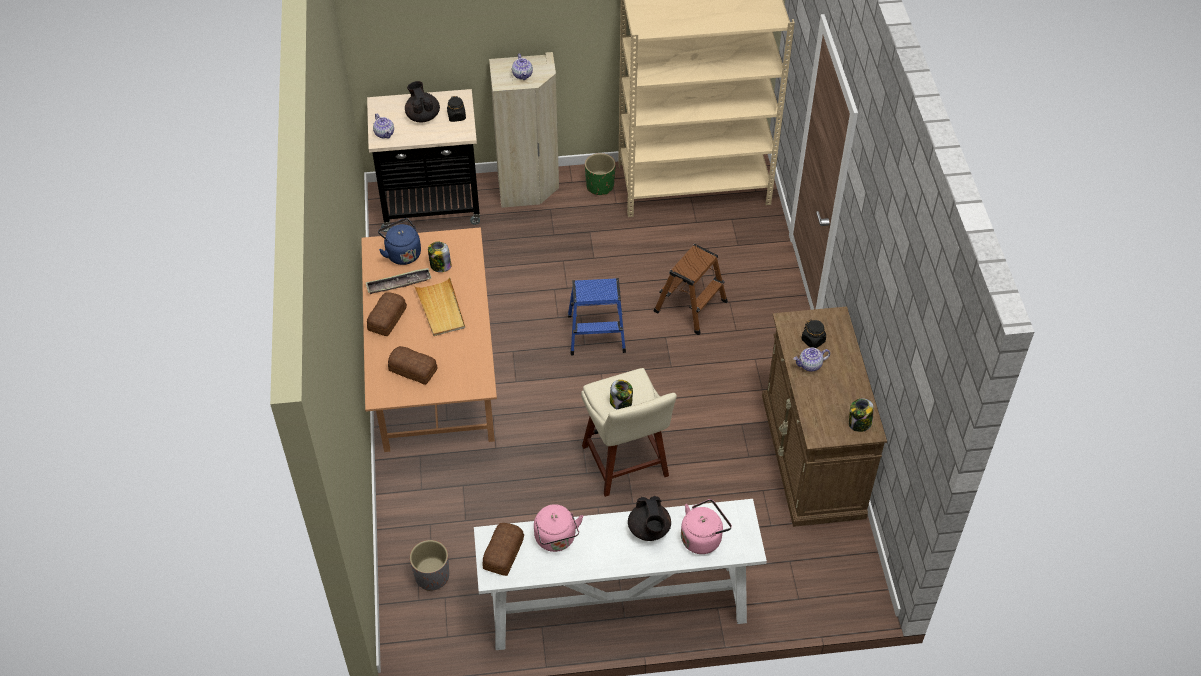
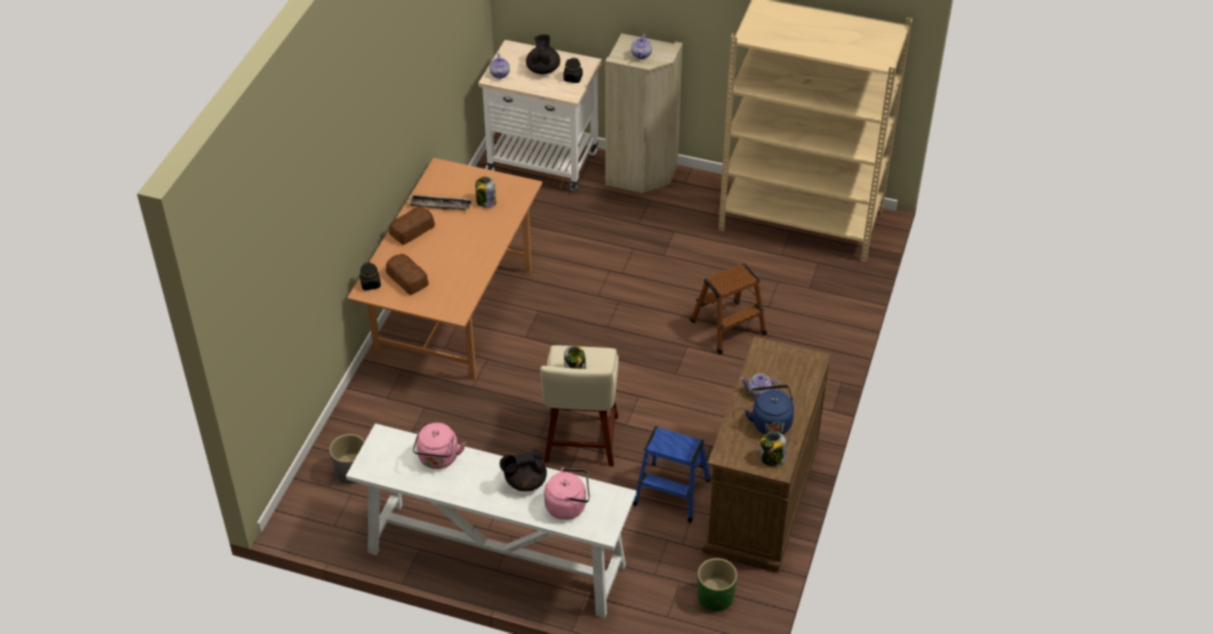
camera: 25 degrees right, 5 degrees down
black cart [367,89,480,232] -> white cart [478,40,602,192]
blue kettle [378,218,421,265] -> blue kettle moved to [745,385,794,434]
beige tray [414,277,465,336] -> none
bread [482,523,524,576] -> none
blue step ladder [568,278,626,356] -> blue step ladder moved to [633,426,711,523]
green planter [585,153,616,195] -> green planter moved to [698,558,737,612]
black teapot [628,496,671,541] -> black teapot turned 60 degrees clockwise [499,448,547,492]
black jar [801,320,826,348] -> black jar moved to [360,262,381,290]

